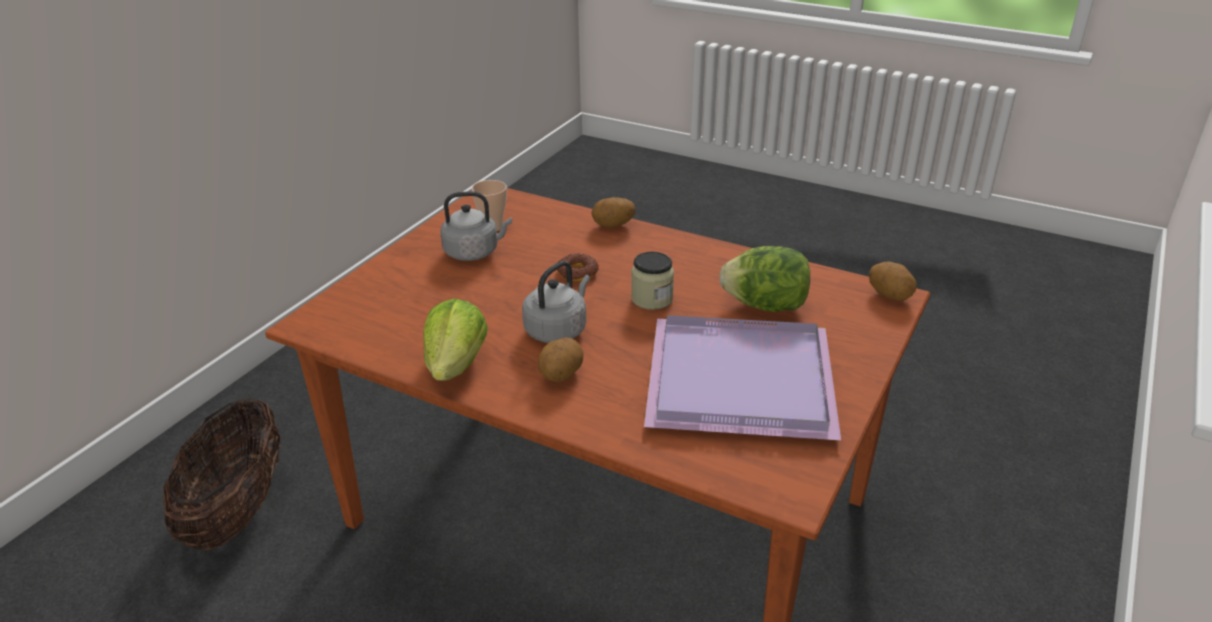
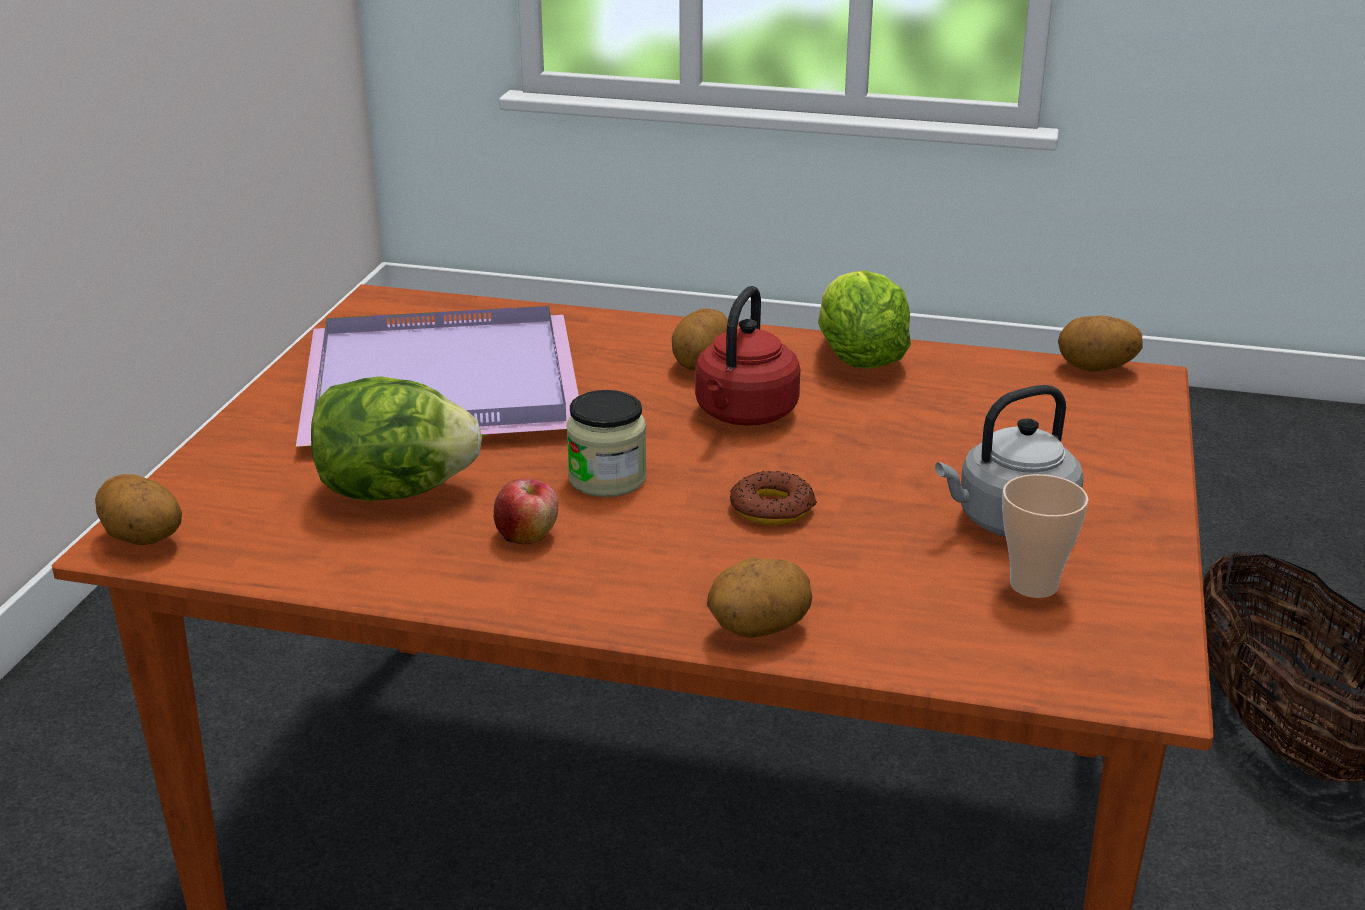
camera: 165 degrees right, 5 degrees down
grey kettle [522,261,590,343] -> red kettle [695,286,800,426]
none -> apple [494,479,558,544]
none -> potato [1058,316,1143,372]

